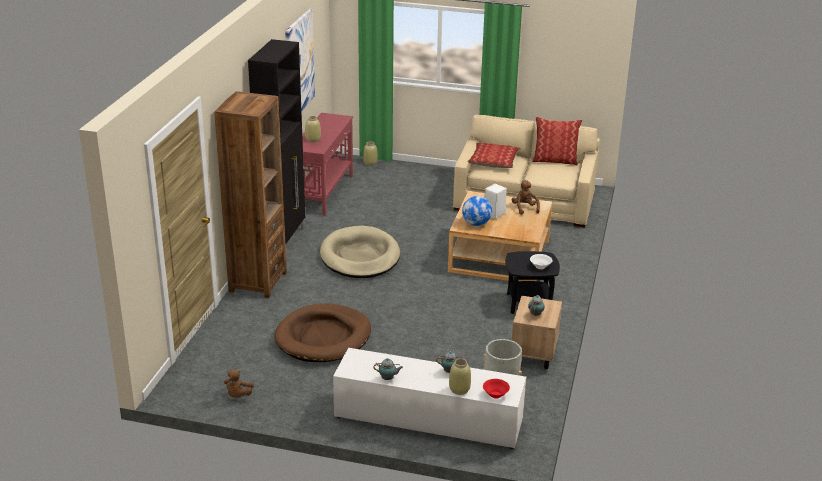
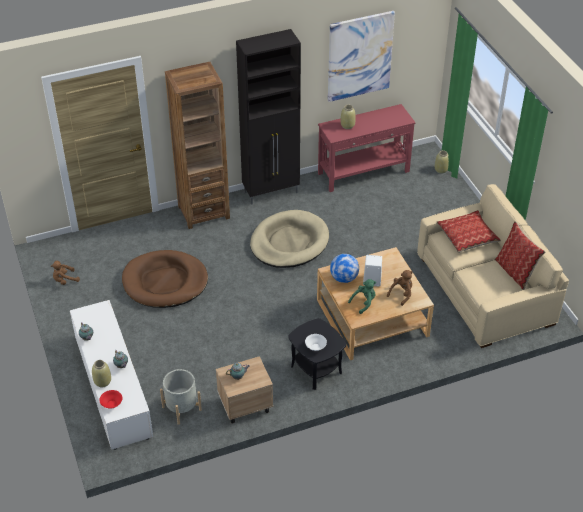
camera: 55 degrees right, 15 degrees up
none -> green plush toy [348,279,376,314]

